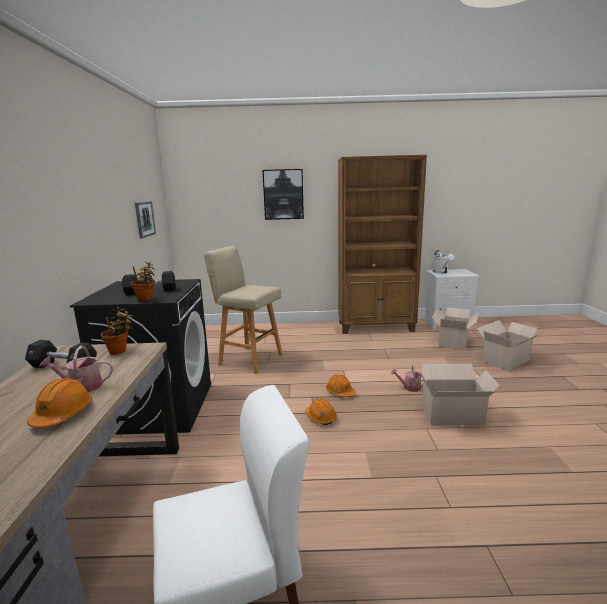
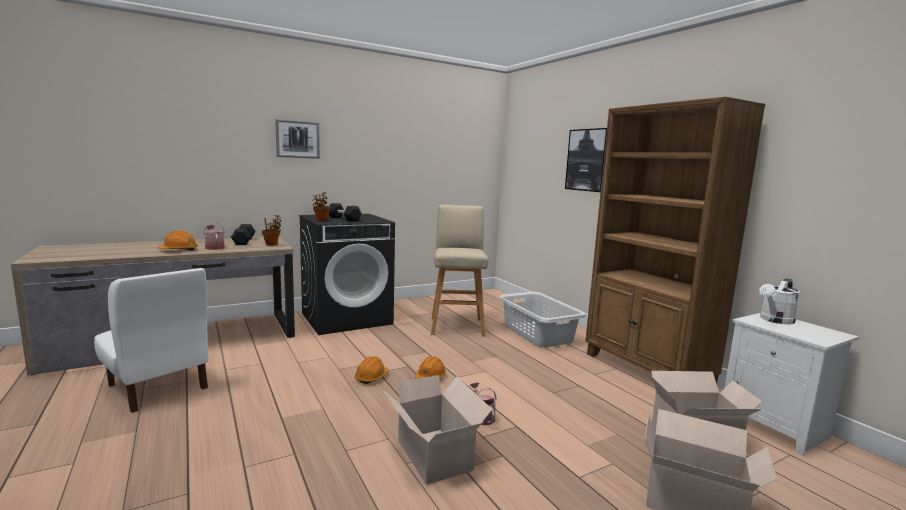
camera: 60 degrees right, 5 degrees down
picture [135,201,156,238] -> picture moved to [275,119,320,159]
none -> grey laundry basket [499,292,586,348]

